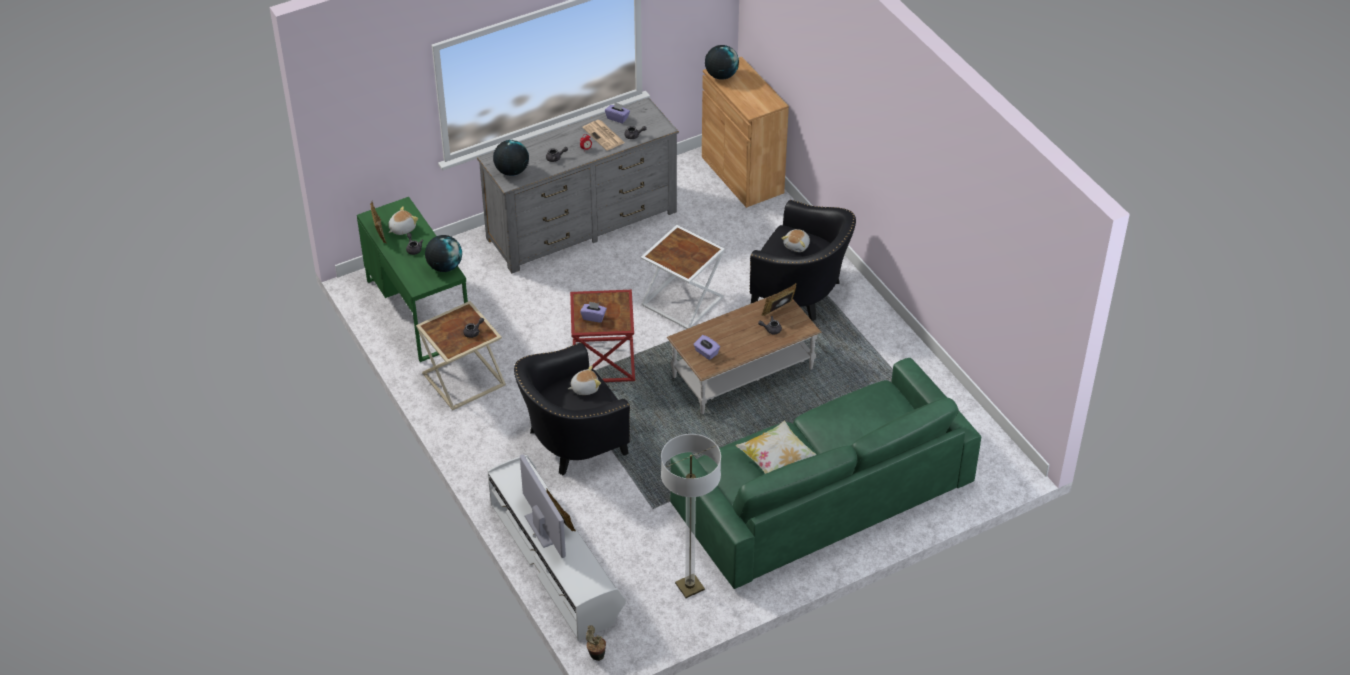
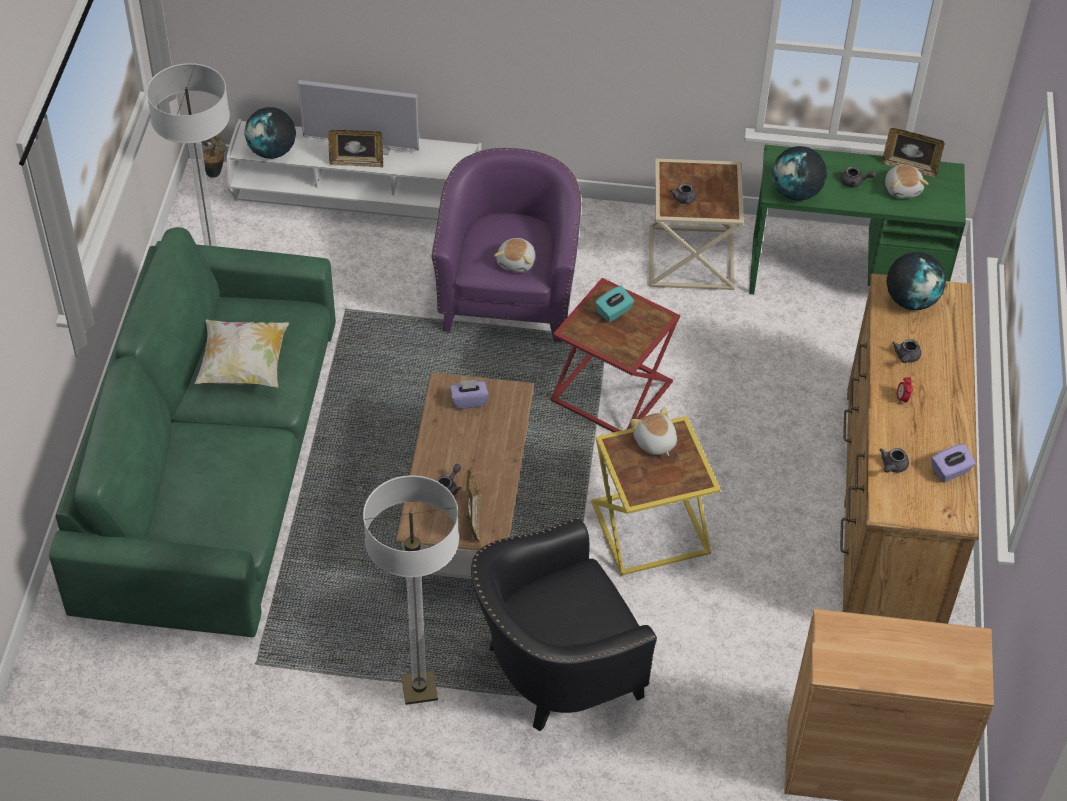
camera: 125 degrees right, 5 degrees up
grey dresser [477,98,679,273] -> brown dresser [840,274,979,624]
black armchair [514,342,630,475] -> purple armchair [432,148,581,342]
purple tissue box [580,301,607,323] -> turquoise tissue box [595,286,634,322]
newspaper [582,120,625,151] -> none
white side table [641,225,725,329] -> yellow side table [591,416,721,576]
globe [705,45,739,80] -> globe moved to [244,107,296,159]
plush toy [781,229,810,252] -> plush toy moved to [630,407,677,456]
none -> floor lamp [363,475,459,705]

